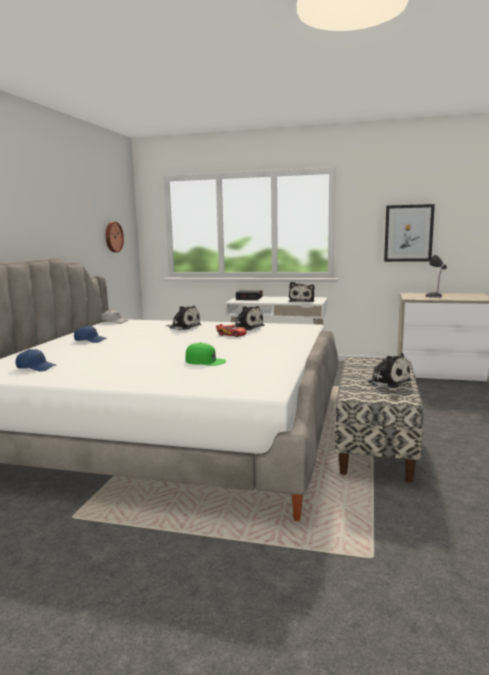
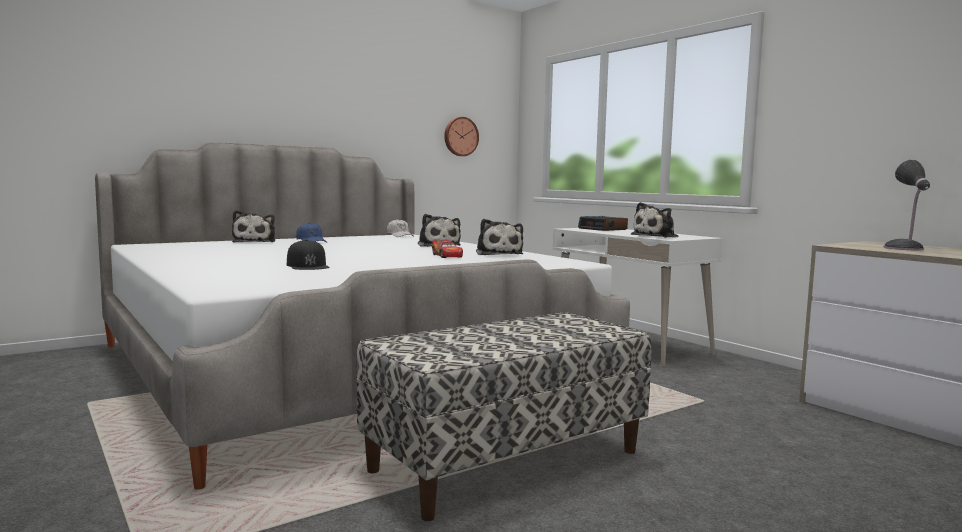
camera: 40 degrees right, 5 degrees down
blue cap [15,349,56,372] -> none
green cap [186,343,226,366] -> black cap [287,239,330,270]
plush toy [360,353,411,388] -> plush toy moved to [232,210,275,242]
picture [384,204,435,262] -> none

